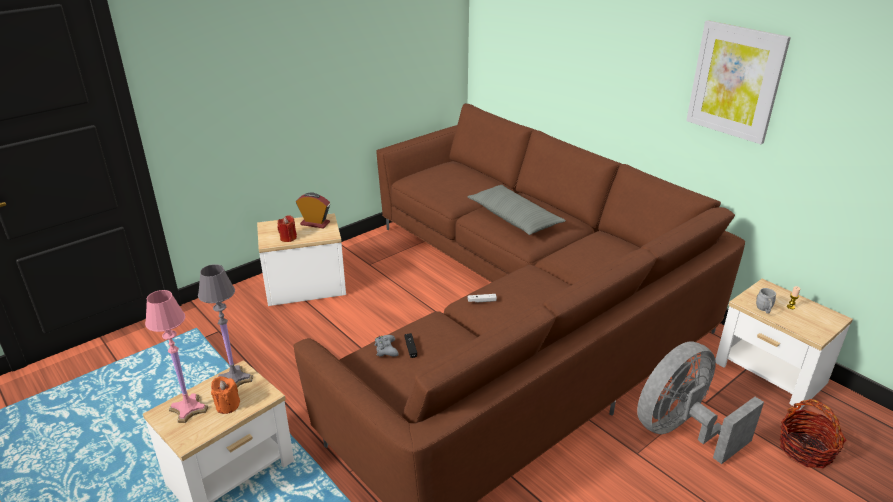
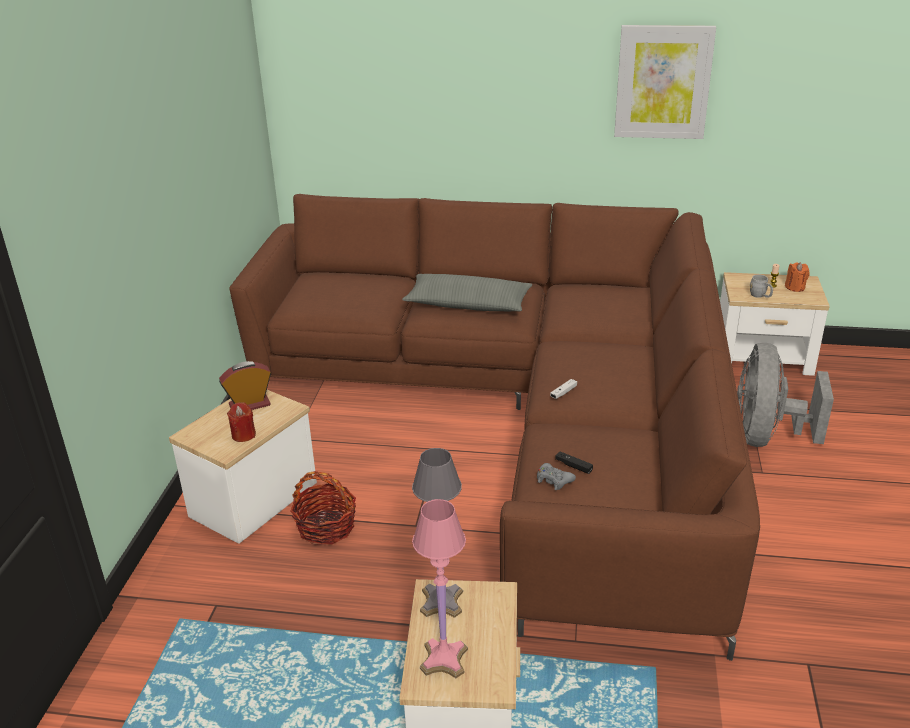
camera: 40 degrees left, 0 degrees up
orange candle [211,376,240,414] -> orange candle moved to [785,263,810,292]
basket [780,399,846,468] -> basket moved to [291,471,356,545]

